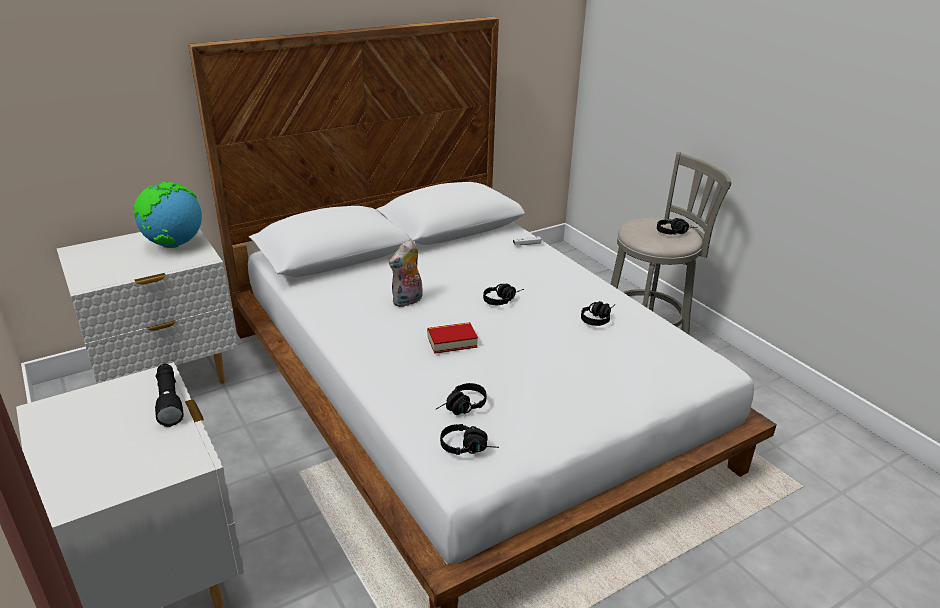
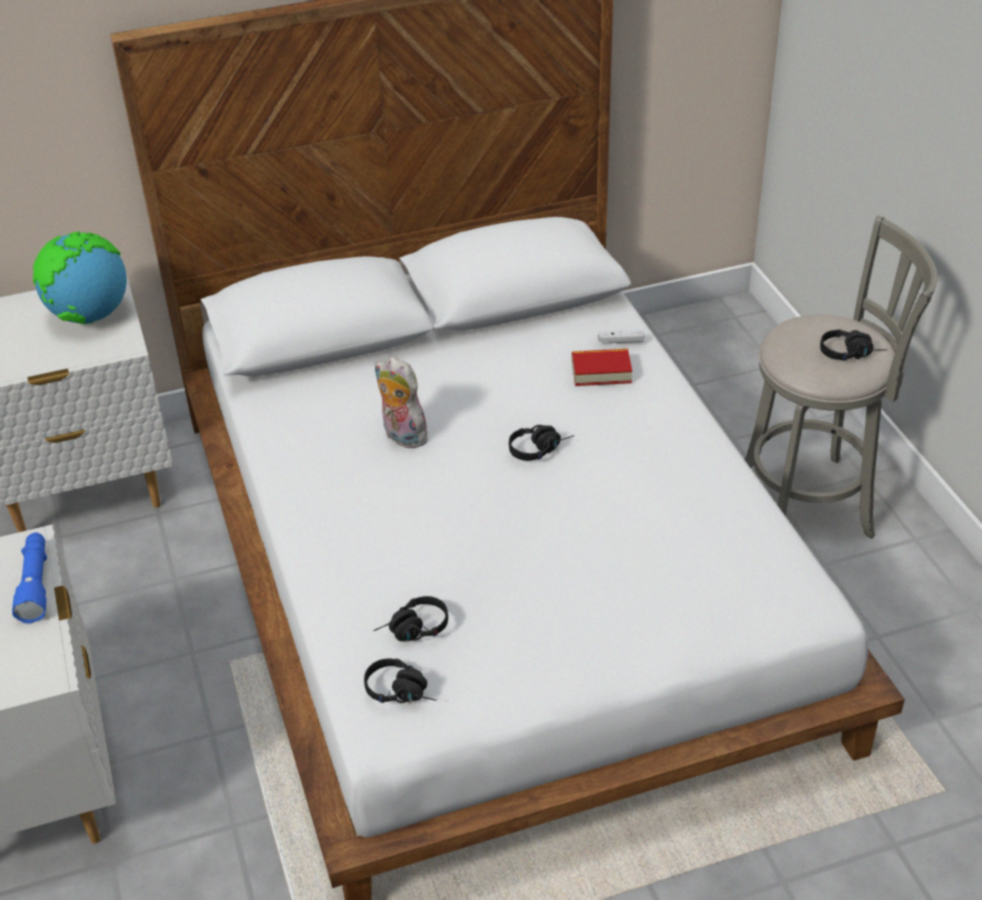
camera: 15 degrees right, 10 degrees up
black flashlight [155,364,184,427] -> blue flashlight [12,532,47,624]
plush toy [389,239,423,307] -> plush toy turned 75 degrees clockwise [375,357,431,448]
book [427,322,478,354] -> book moved to [572,349,632,386]
black headphones [581,301,615,326] -> none

